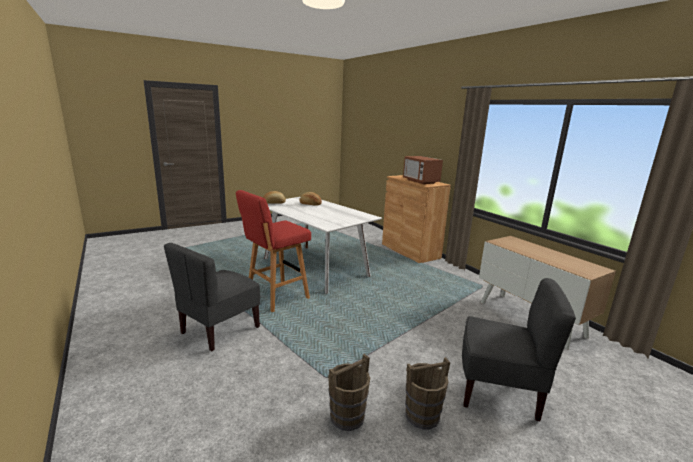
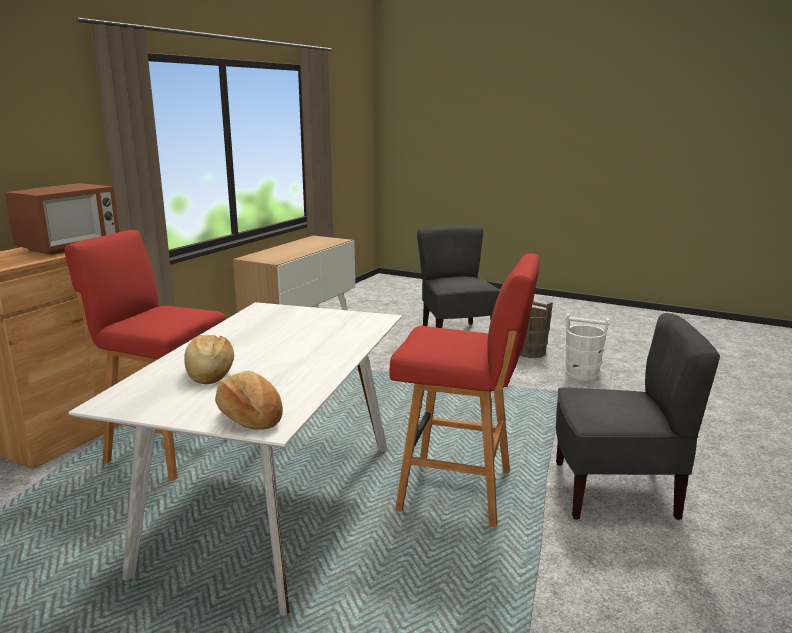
camera: 120 degrees left, 0 degrees up
brown bucket [328,354,370,431] -> white bucket [565,313,610,381]
none -> red stool [64,230,226,481]

